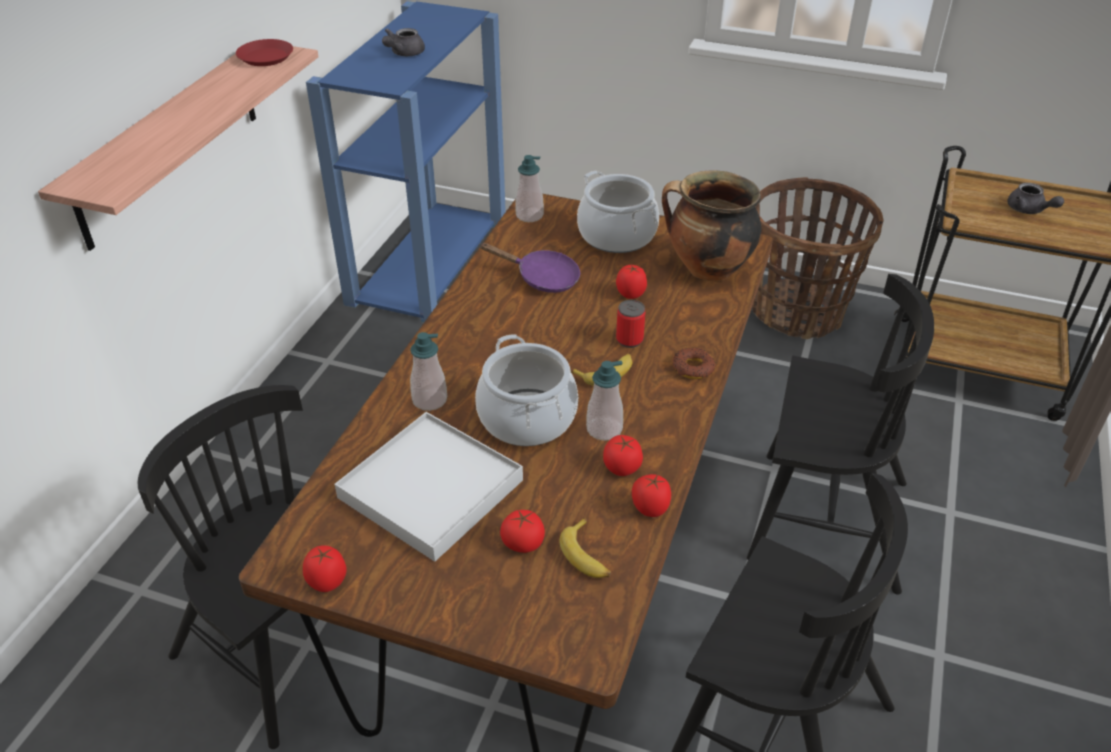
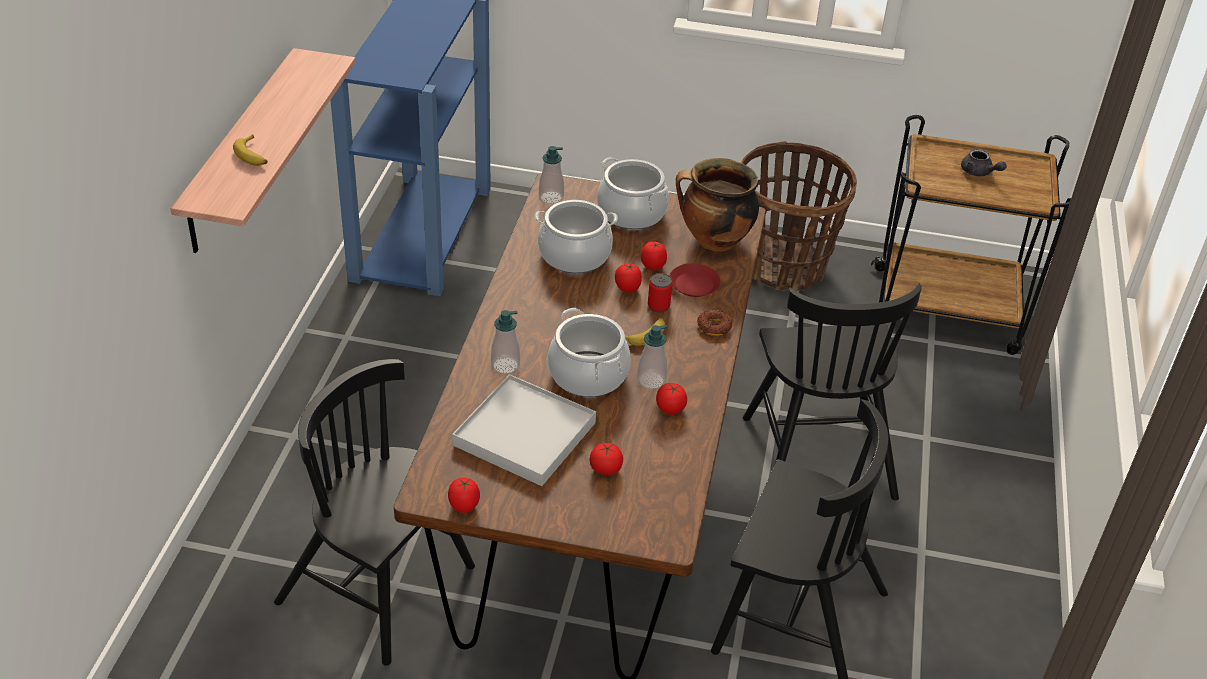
camera: 10 degrees left, 0 degrees up
red plate [236,39,293,66] -> red plate moved to [669,263,721,297]
grey teapot [382,28,425,56] -> none
purple frying pan [479,243,580,293] -> cooking pot [535,200,618,273]
banana [559,517,611,578] -> banana moved to [233,134,268,166]
tomato [632,474,671,517] -> tomato moved to [615,263,642,293]
black chair [747,274,934,595] -> black chair turned 75 degrees clockwise [743,283,922,500]

